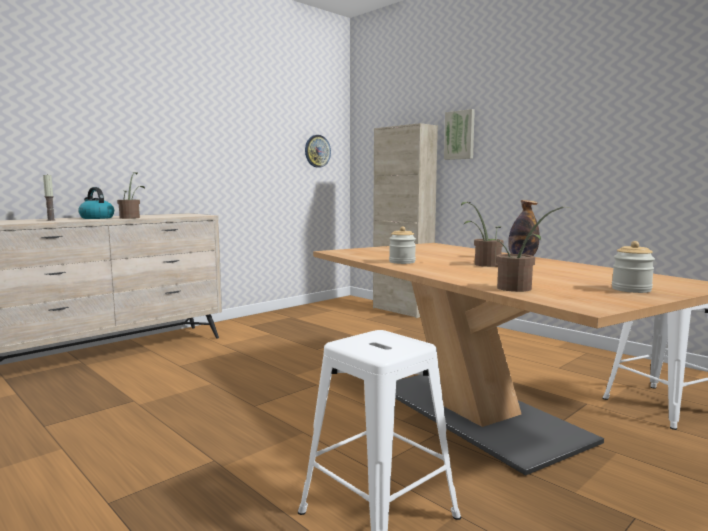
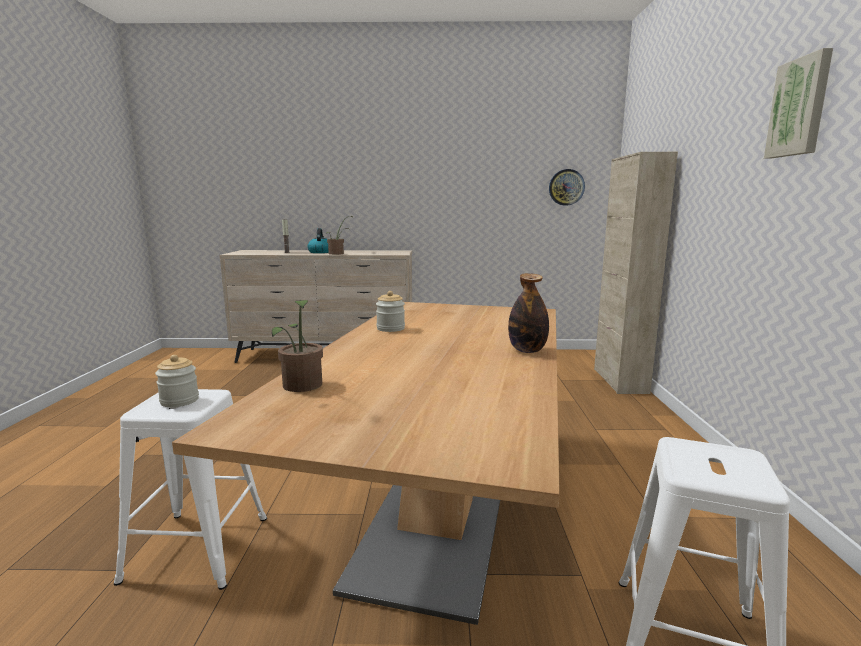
camera: 45 degrees right, 5 degrees up
picture [444,109,475,160] -> picture moved to [764,48,833,158]
potted plant [461,202,504,267] -> none
jar [612,241,655,293] -> jar moved to [155,355,199,407]

